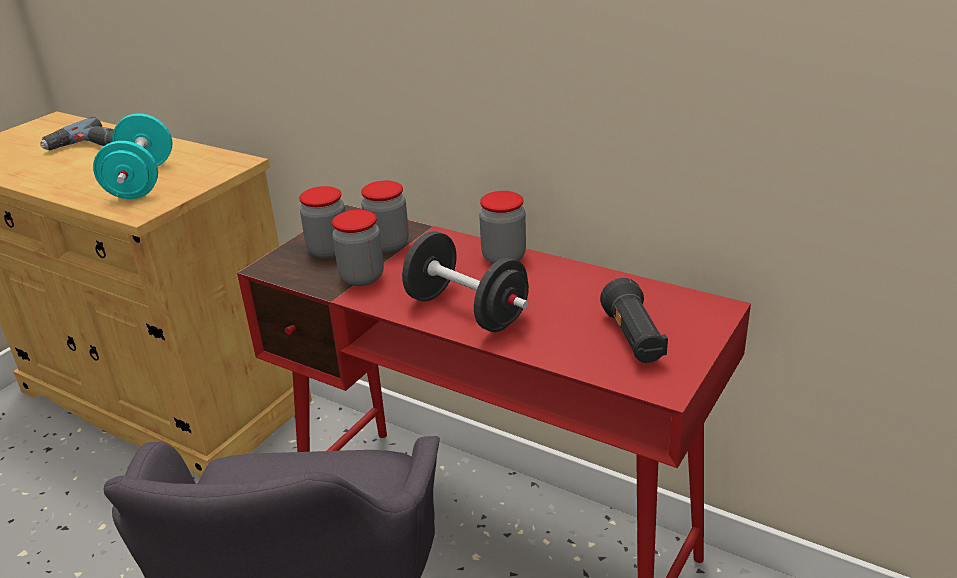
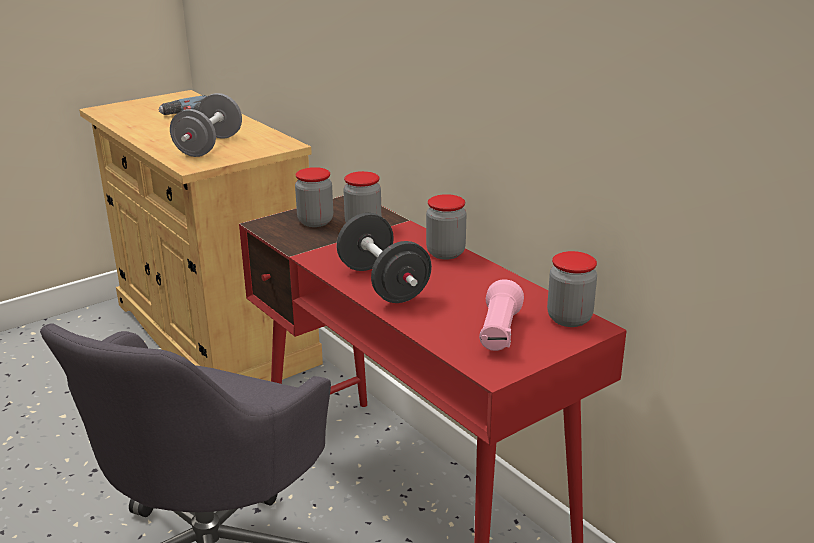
camera: 20 degrees right, 5 degrees down
turquoise dumbbell [93,114,172,199] -> grey dumbbell [170,93,242,157]
jar [332,210,384,286] -> jar moved to [547,251,597,327]
black flashlight [600,278,668,363] -> pink flashlight [479,279,524,351]

